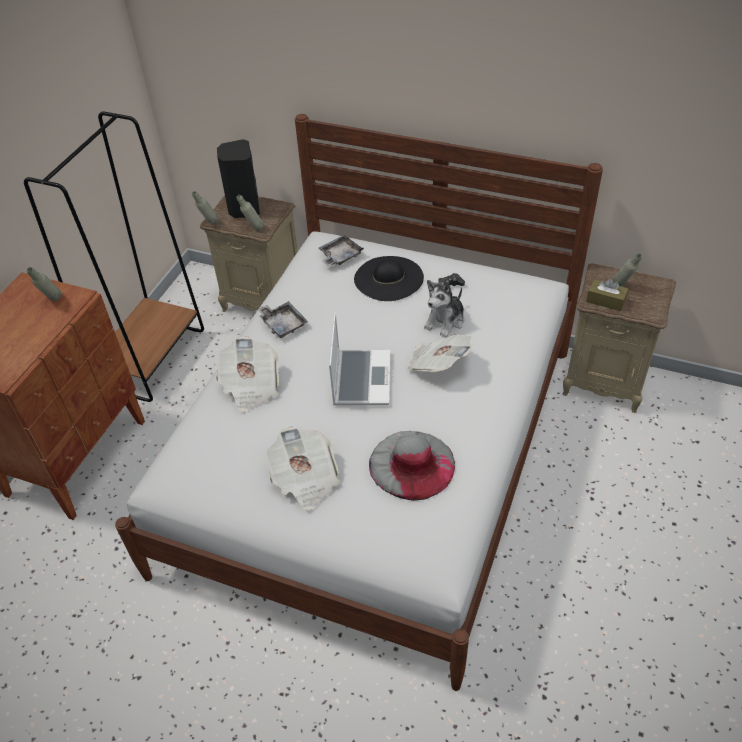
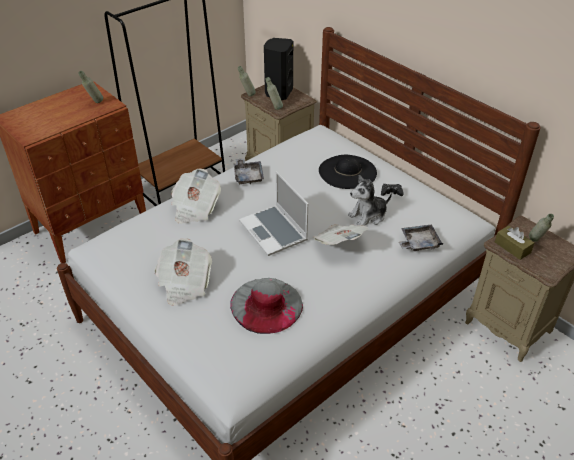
camera: 25 degrees right, 5 degrees down
grey tray [319,235,364,266] -> grey tray moved to [399,224,443,251]
laptop [329,312,390,405] -> laptop turned 120 degrees clockwise [239,171,308,256]

